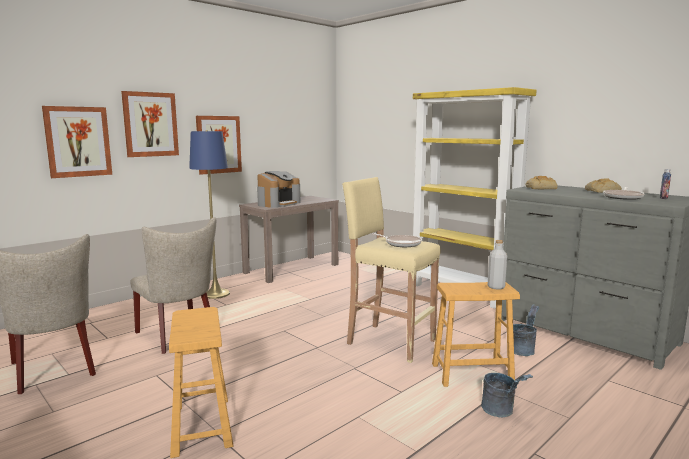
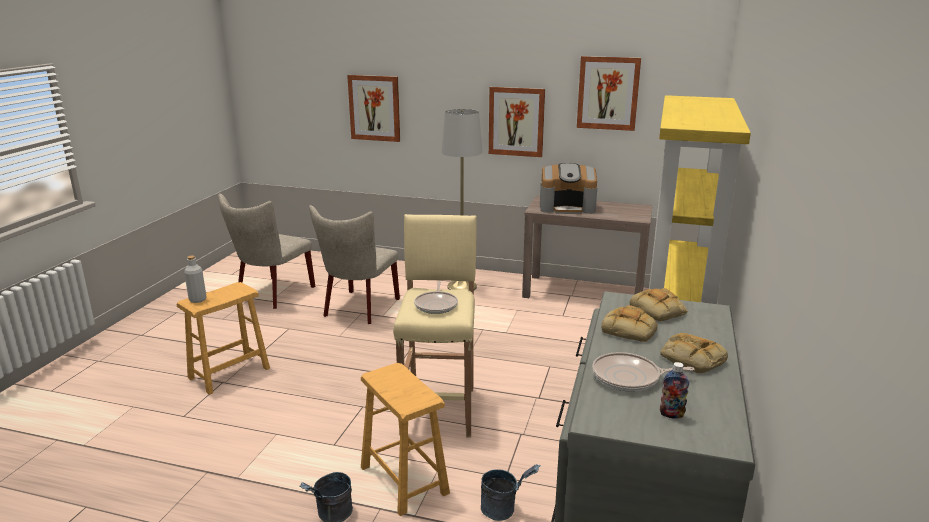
camera: 60 degrees right, 10 degrees up
picture [121,91,179,157] -> picture moved to [577,56,641,131]
blue floor lamp [189,130,230,299] -> grey floor lamp [441,109,483,290]
grey bottle [488,240,507,290] -> grey bottle moved to [184,255,206,303]
none -> bread [601,305,658,342]

